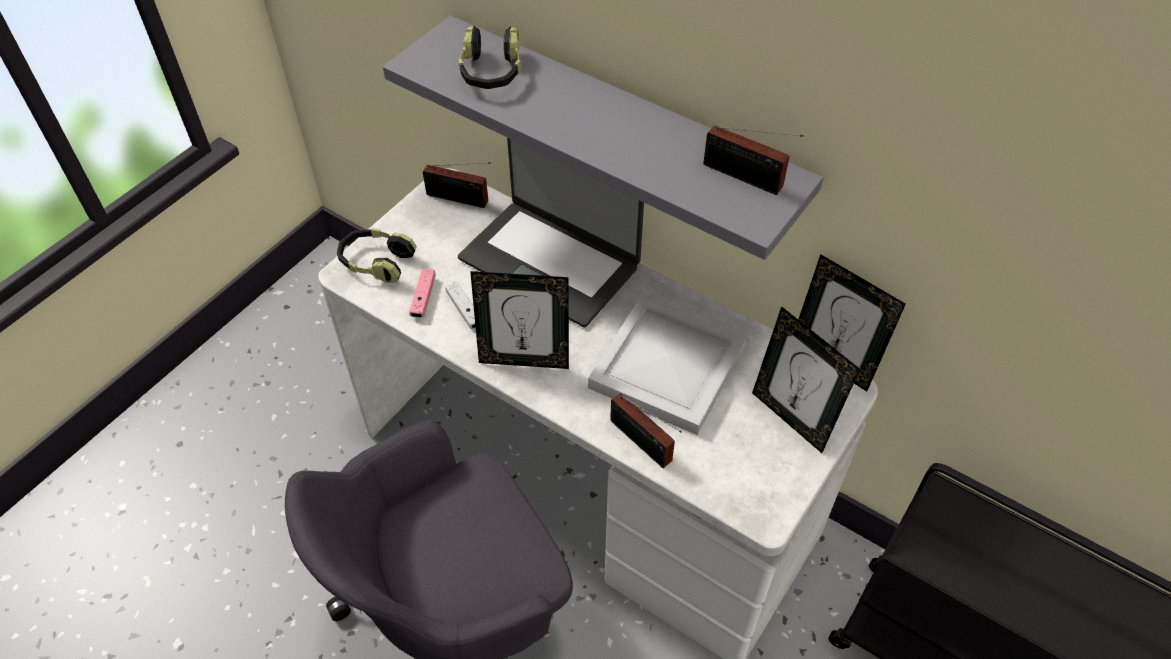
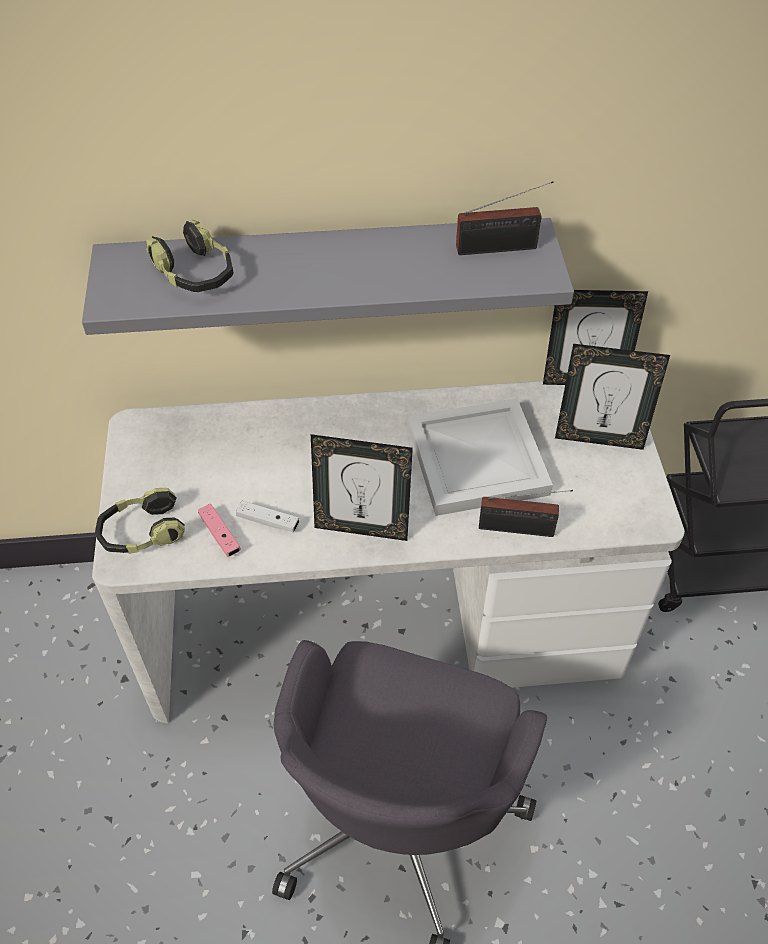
camera: 40 degrees left, 0 degrees up
radio [423,162,491,208] -> none
laptop [458,137,644,327] -> none
picture frame [470,271,569,369] -> picture frame turned 45 degrees clockwise [311,434,413,541]

